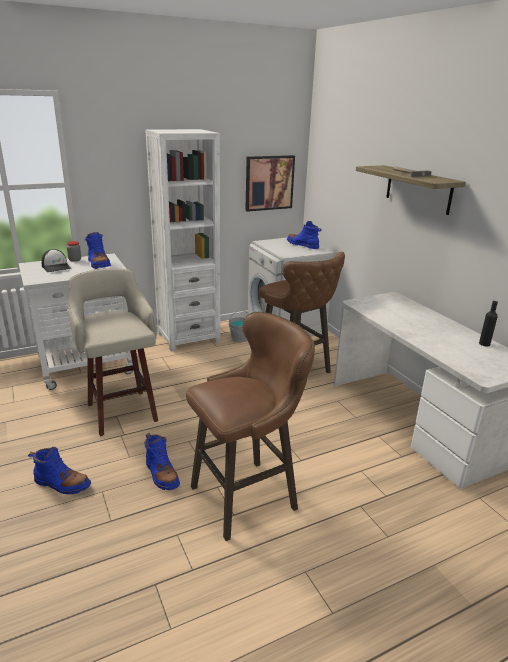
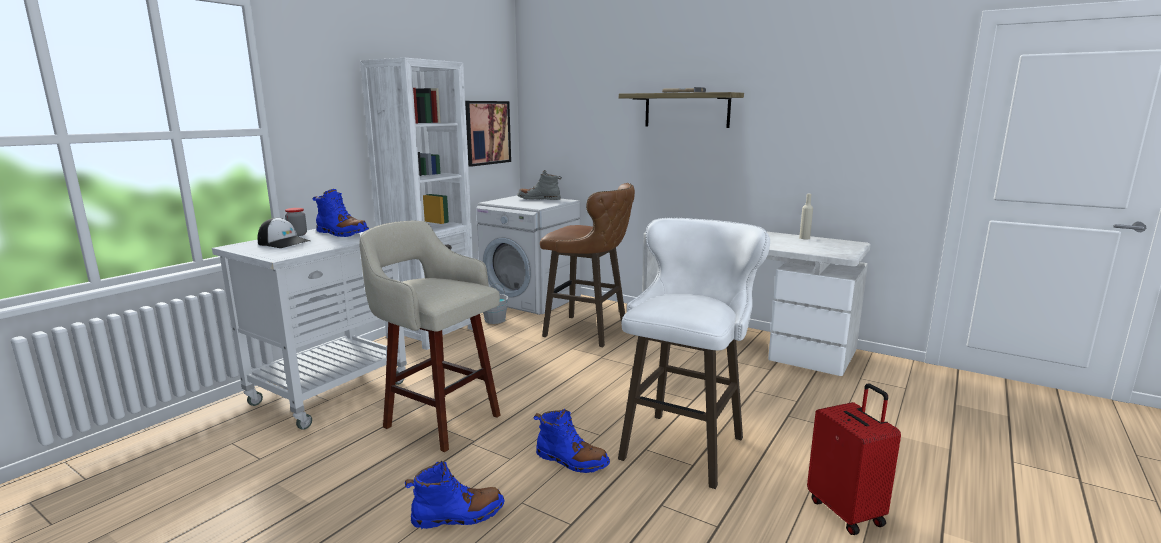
camera: 30 degrees left, 10 degrees down
brown stool [186,311,315,541] -> white stool [618,218,770,489]
blue boot [287,221,321,249] -> grey boot [517,170,562,200]
black bottle [479,301,498,346] -> beige bottle [799,194,813,239]
none -> red suitcase [807,383,901,535]

